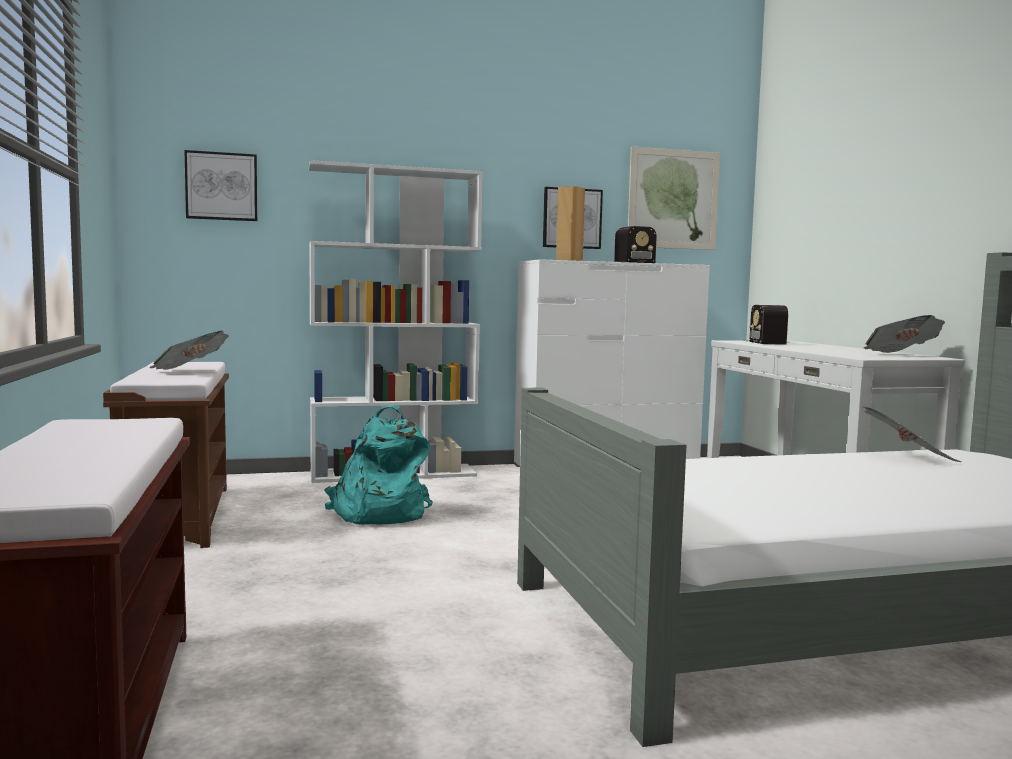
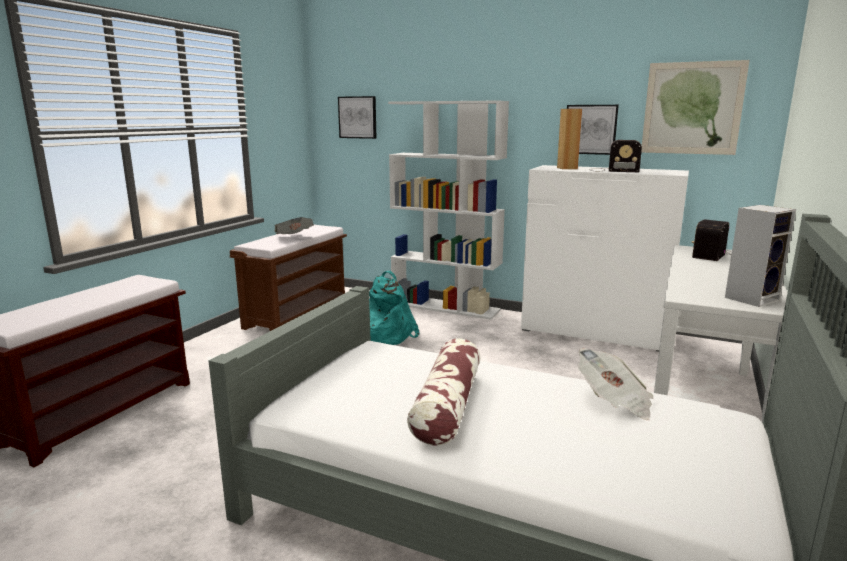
camera: 40 degrees right, 10 degrees up
newspaper [864,315,945,353] -> speaker [725,205,796,307]
none -> pillow [407,338,481,446]

